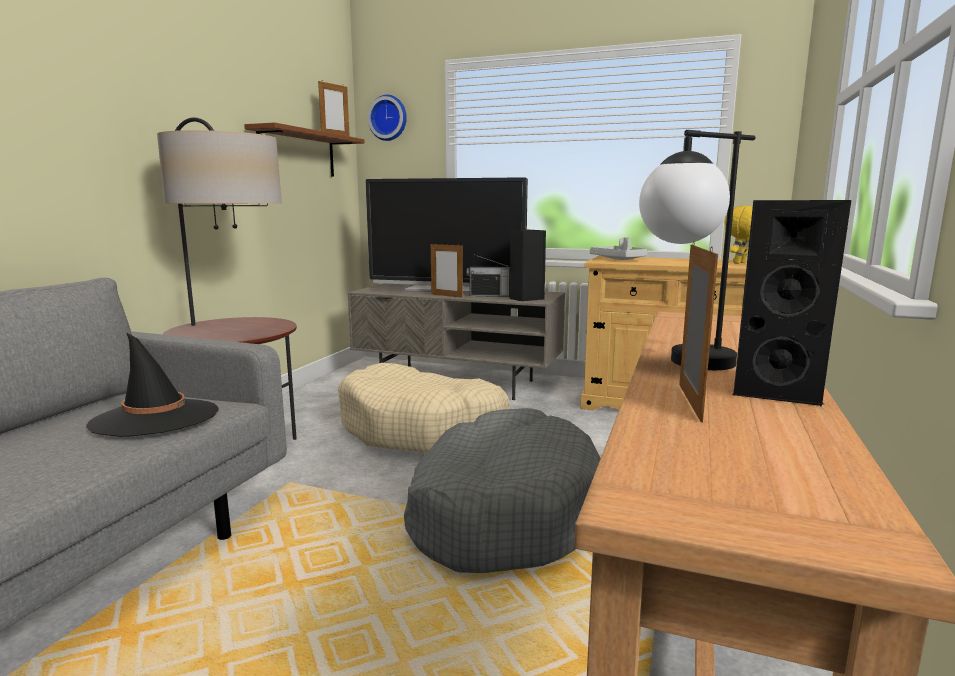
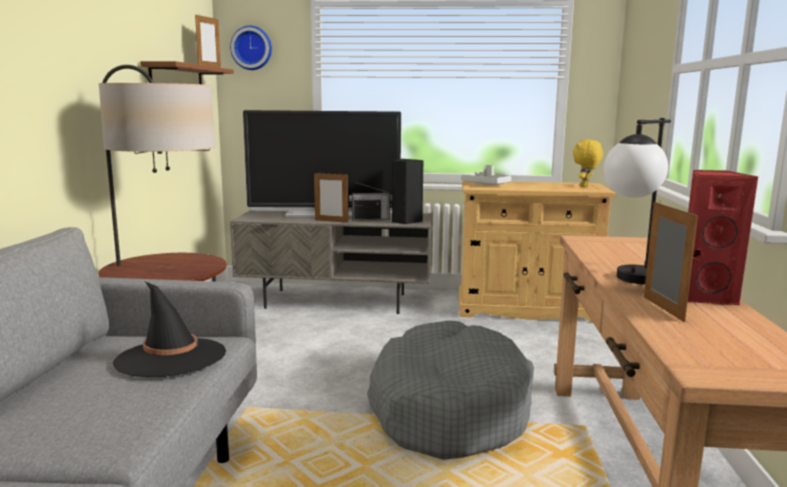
camera: 15 degrees left, 0 degrees up
beige dog bed [338,363,510,453] -> none
black speaker [732,200,851,406] -> red speaker [688,170,758,306]

